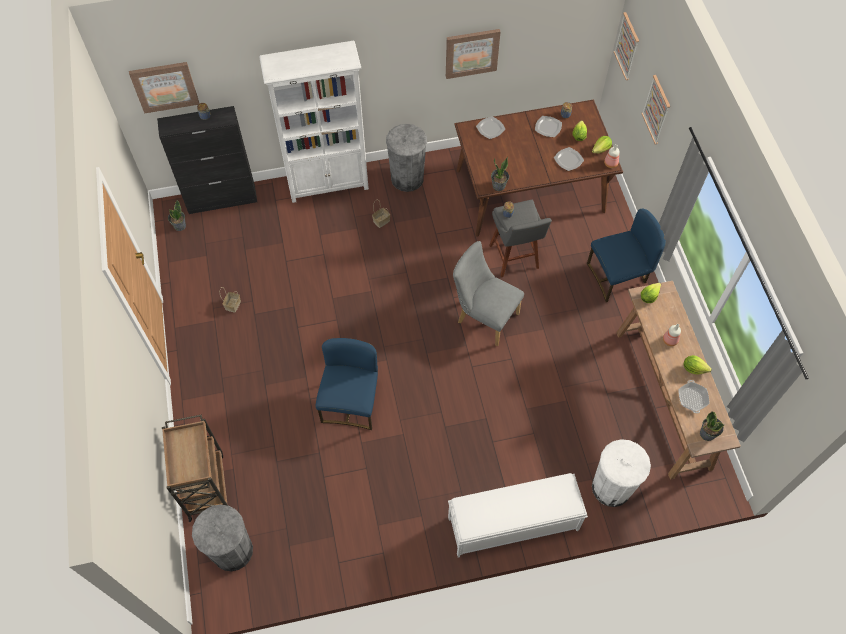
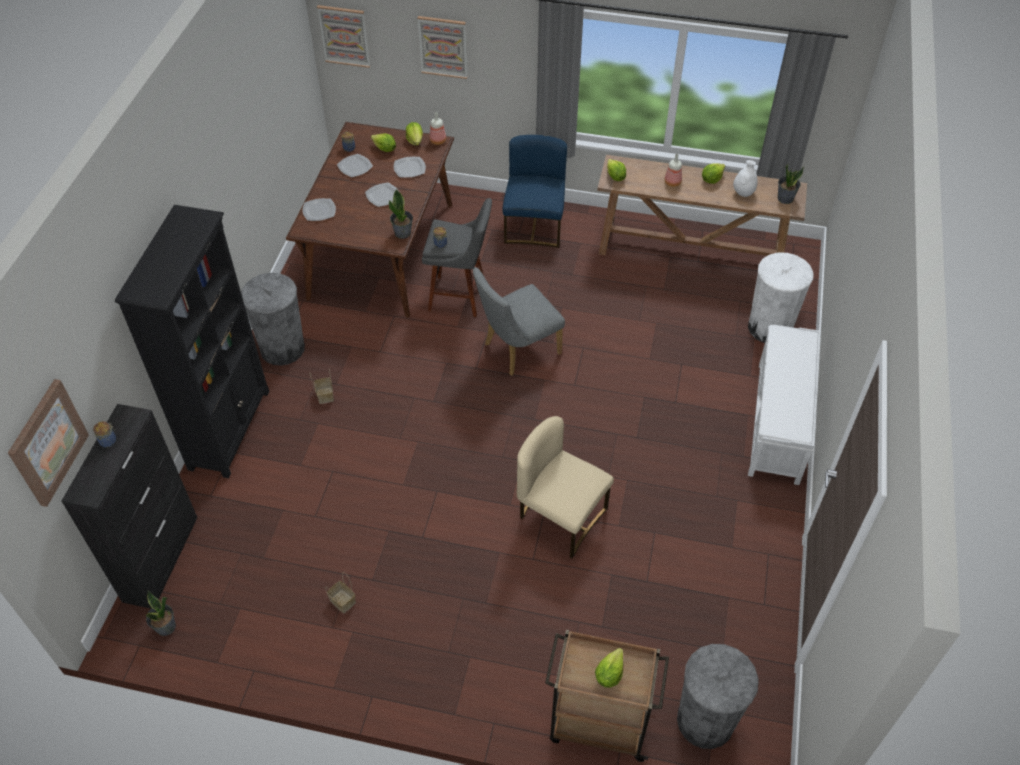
camera: 65 degrees left, 10 degrees down
white bookcase [259,41,369,203] -> black bookcase [115,205,269,478]
blue chair [316,338,378,430] -> beige chair [517,416,614,558]
picture [446,29,500,79] -> none
frying pan [678,380,709,413] -> white vase [733,160,758,197]
none -> plate [365,182,399,207]
none -> lettuce [595,648,623,688]

